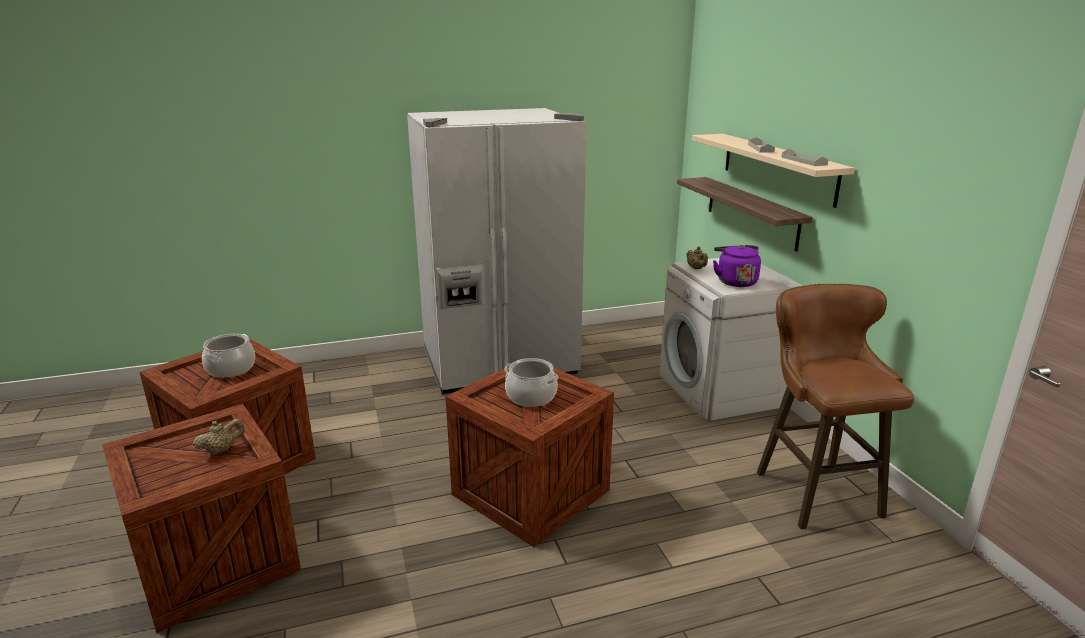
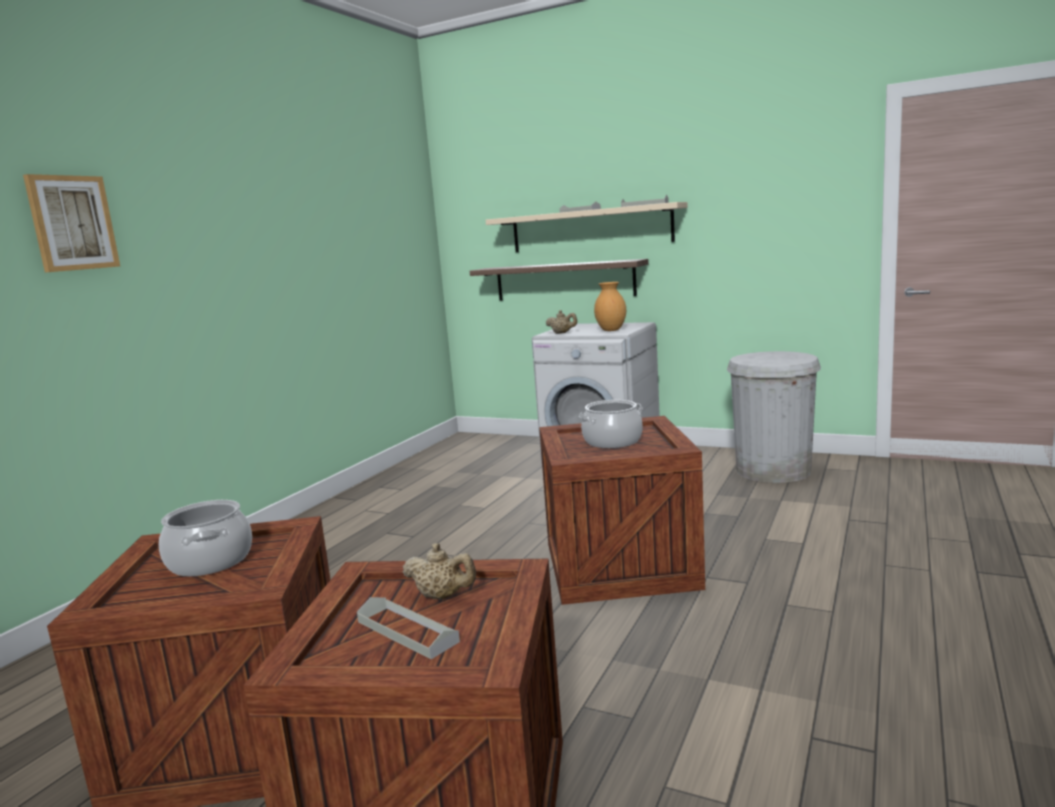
camera: 45 degrees left, 10 degrees down
beige teapot [193,419,245,455] -> beige teapot turned 105 degrees clockwise [403,543,476,599]
white fridge [407,108,587,395] -> none
purple kettle [713,245,761,287] -> brown vase [594,282,626,331]
brown stool [757,284,914,529] -> white trash can [727,351,821,483]
none -> picture [23,174,120,273]
none -> grey tray [357,597,460,659]

